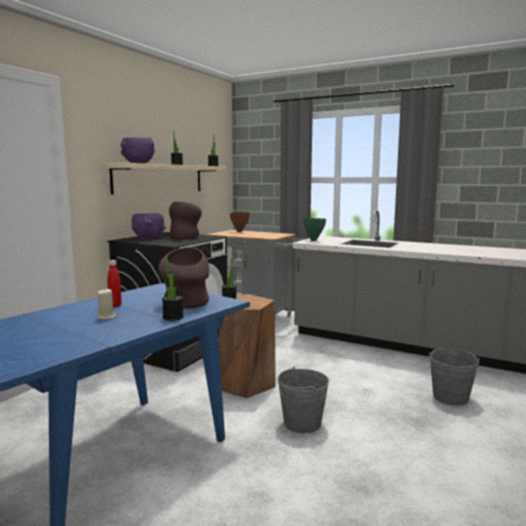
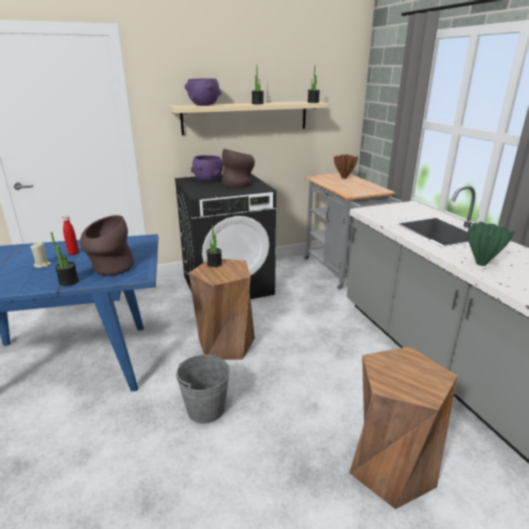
camera: 40 degrees right, 15 degrees up
green vase [303,218,326,241] -> green vase moved to [468,222,514,266]
grey bucket [429,348,480,406] -> brown stool [349,346,458,509]

